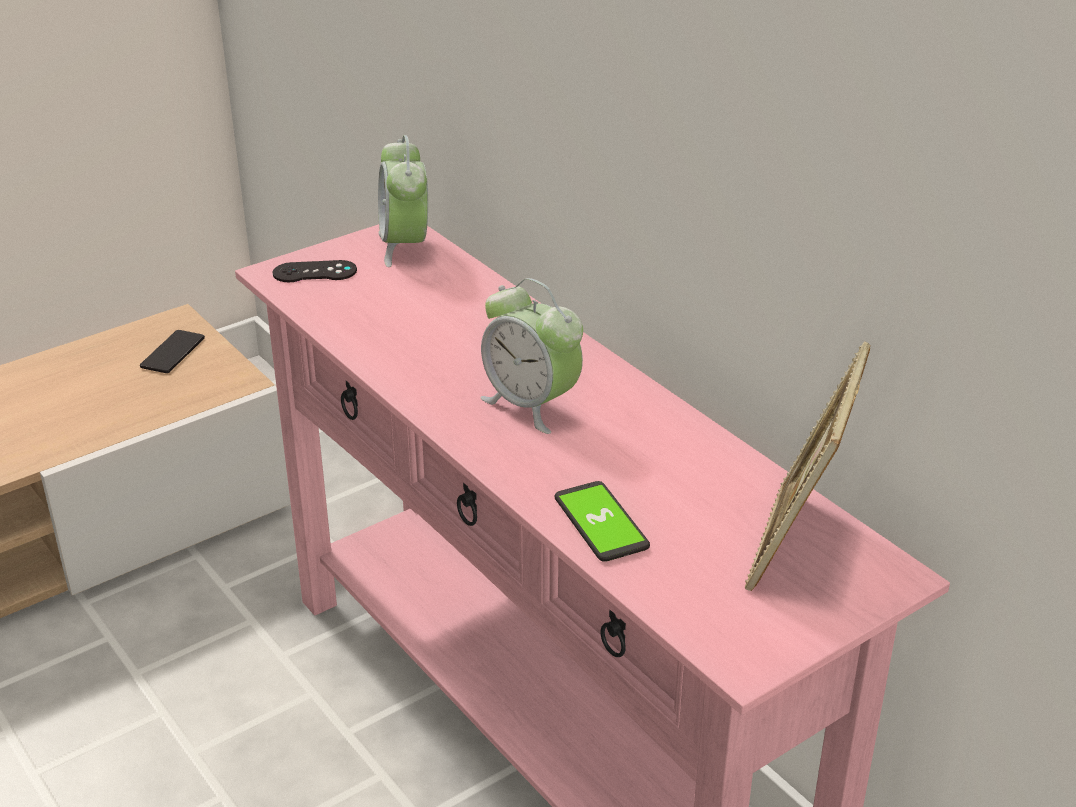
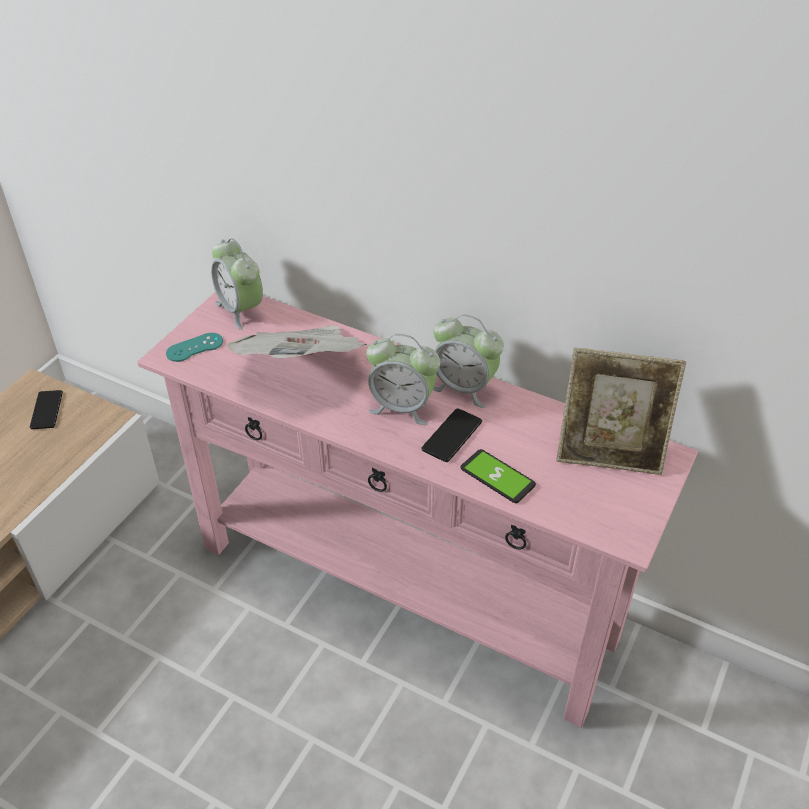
camera: 25 degrees left, 10 degrees up
black game controller [273,260,357,282] -> turquoise game controller [166,333,223,362]
picture frame [745,342,870,591] -> picture frame turned 75 degrees counterclockwise [557,347,686,475]
none -> newspaper [227,325,367,359]
none -> phone [421,408,482,462]
none -> alarm clock [433,314,504,408]

